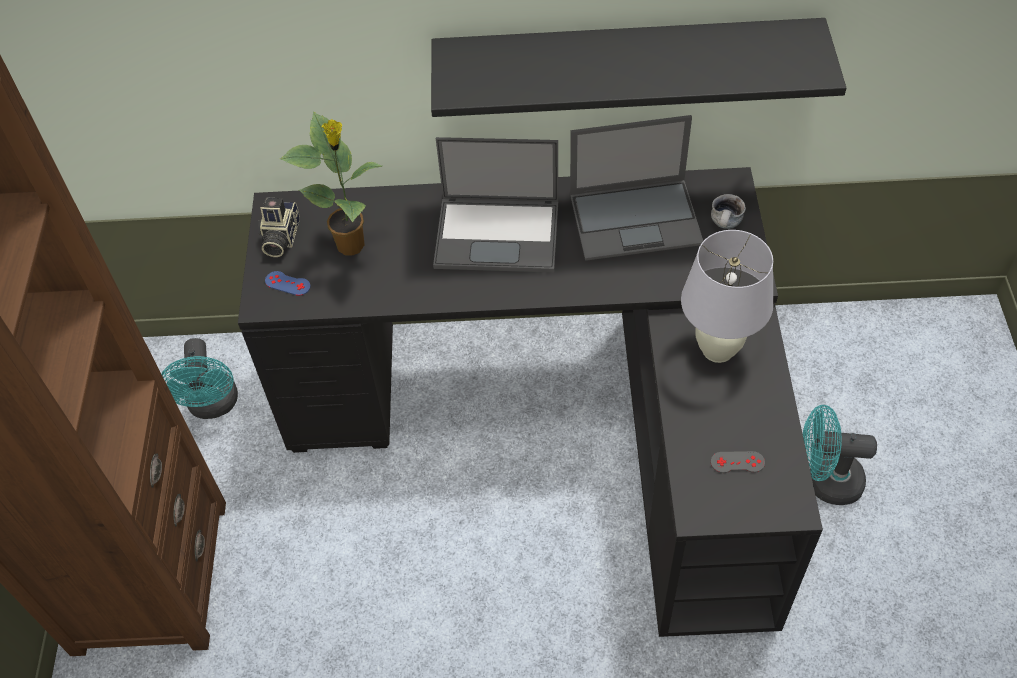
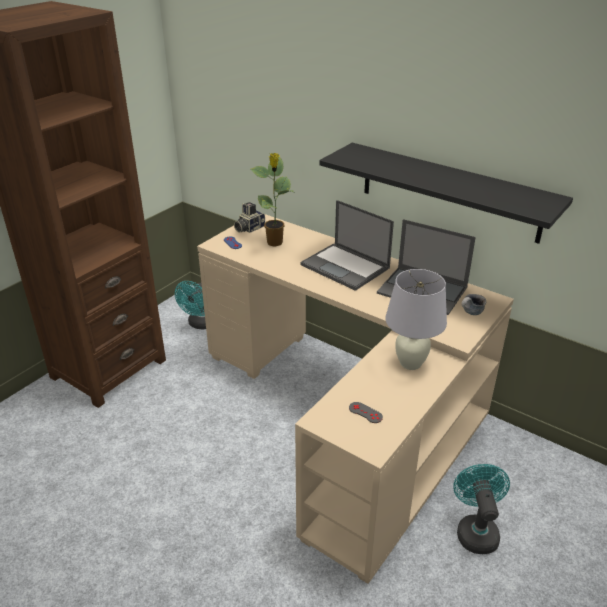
camera: 35 degrees right, 20 degrees down
black desk [238,167,823,637] -> beige desk [197,214,514,584]
turquoise fan [803,405,877,505] -> turquoise fan turned 45 degrees clockwise [453,464,510,554]

